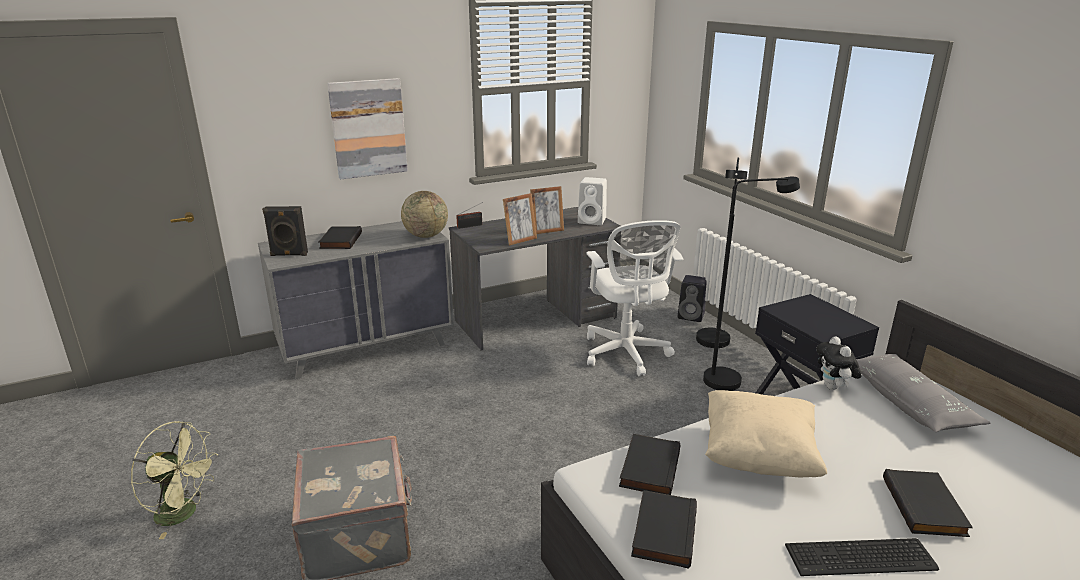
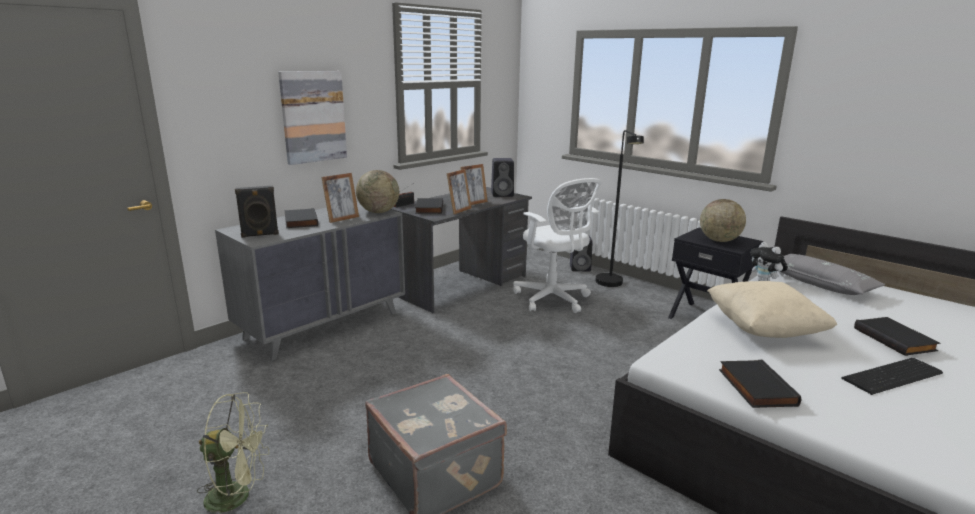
camera: 20 degrees left, 5 degrees down
white speaker [578,177,607,225] -> black speaker [491,158,514,197]
black book [619,434,680,495] -> black book moved to [415,198,443,214]
black floor lamp [703,177,800,391] -> none
none -> picture frame [321,173,359,223]
none -> globe [700,199,746,242]

